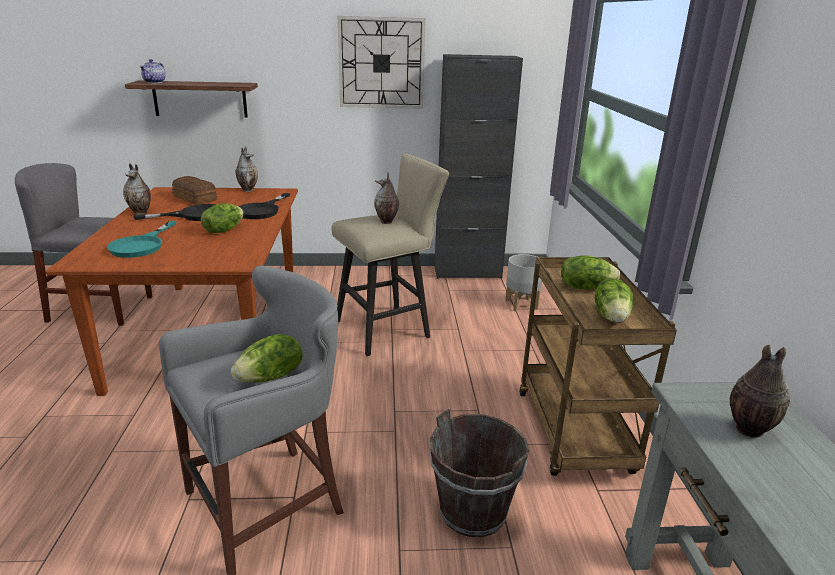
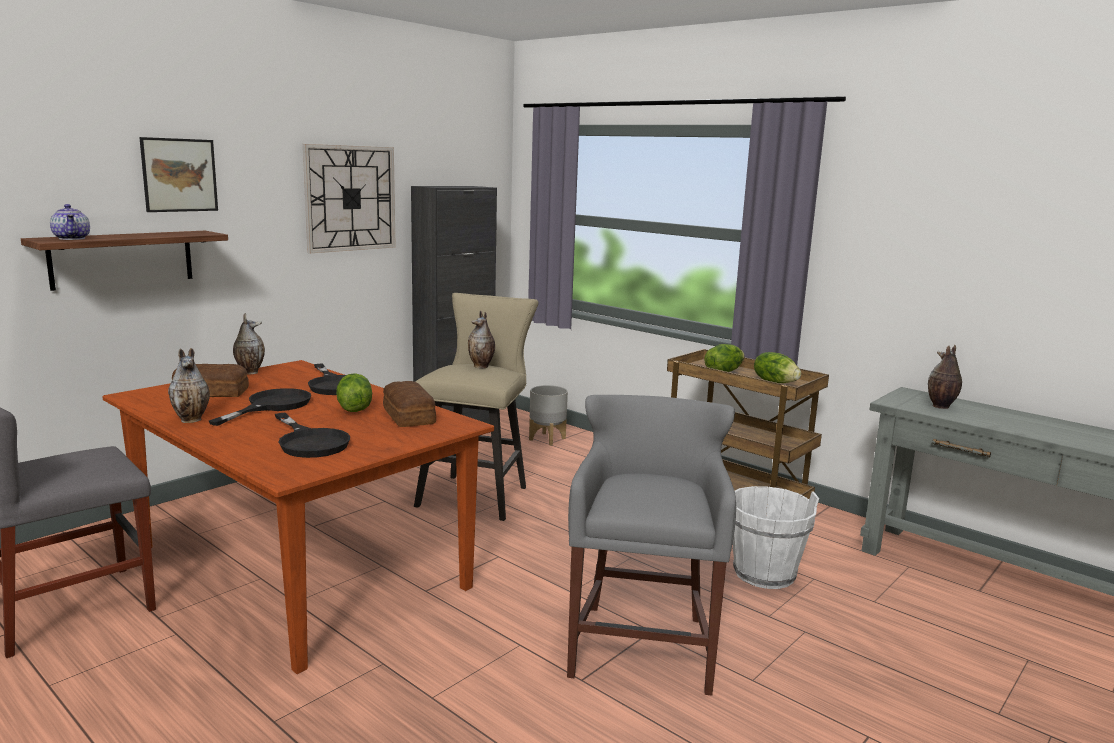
camera: 45 degrees left, 10 degrees down
turquoise frying pan [107,221,177,258] -> black frying pan [275,412,350,458]
lettuce [231,334,302,383] -> none
brown bucket [430,409,529,537] -> white bucket [733,486,819,589]
none -> picture [139,137,218,212]
none -> bread [383,381,436,427]

